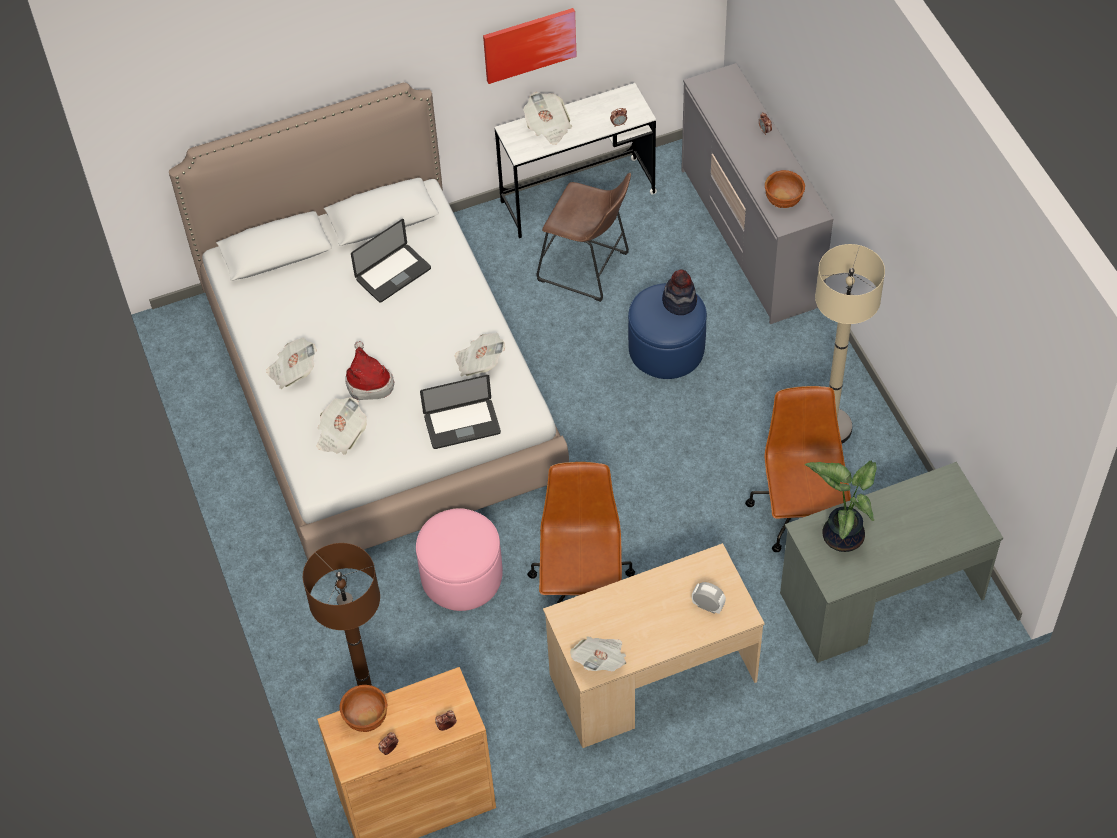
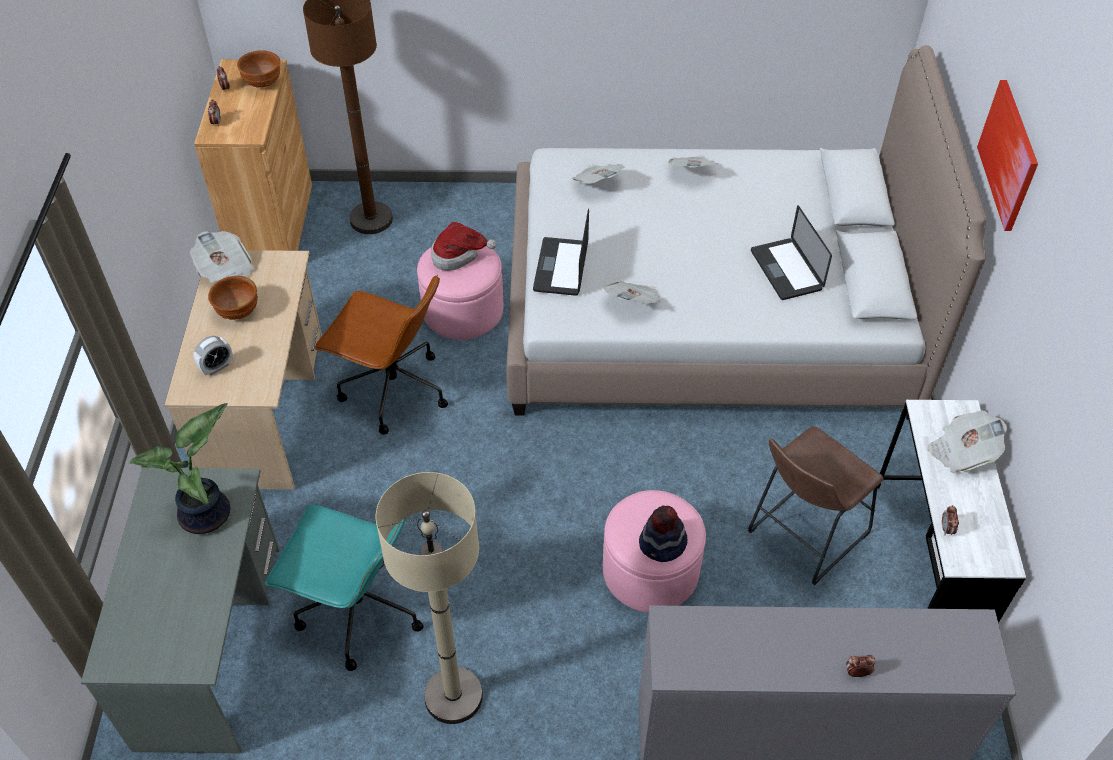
camera: 110 degrees right, 5 degrees down
hat [345,341,394,400] -> hat moved to [431,222,497,271]
picture [483,8,577,84] -> picture moved to [977,80,1038,231]
blue ottoman [628,283,707,379] -> pink ottoman [603,490,706,613]
brown office chair [745,386,851,552] -> turquoise office chair [265,505,424,671]
brown bowl [765,170,805,208] -> brown bowl moved to [208,276,258,320]

